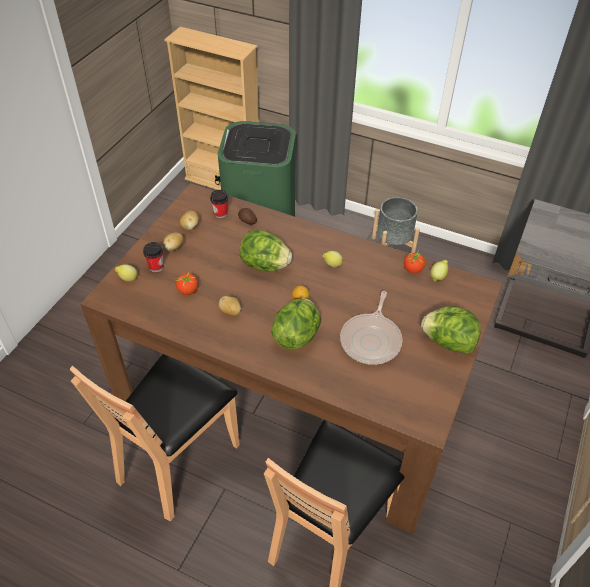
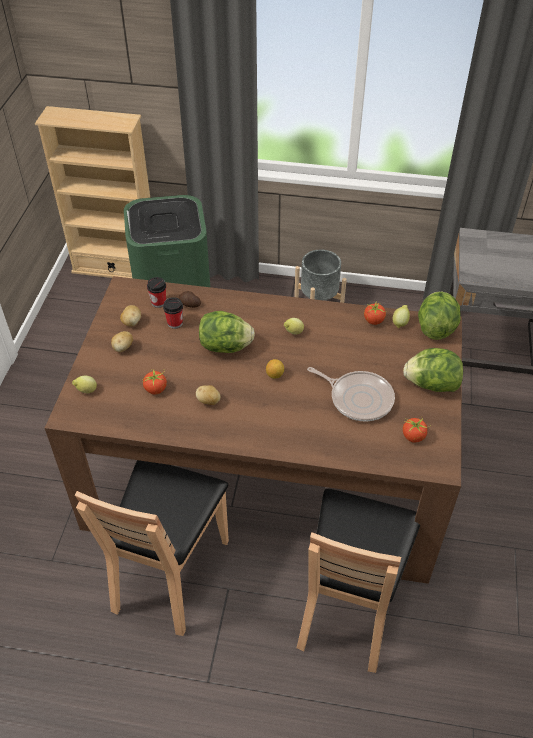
camera: 15 degrees left, 0 degrees up
cup [143,242,164,272] -> cup moved to [163,297,183,329]
lettuce [271,298,321,350] -> lettuce moved to [418,292,461,340]
frying pan [340,291,403,365] -> frying pan turned 60 degrees counterclockwise [307,367,395,422]
none -> tomato [403,418,430,443]

